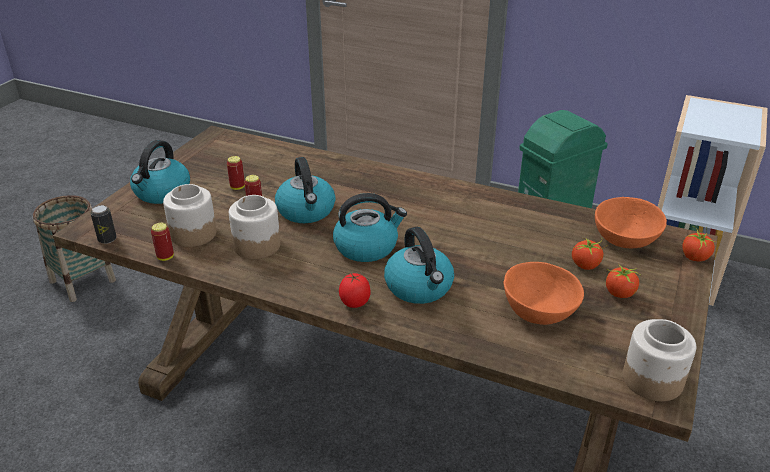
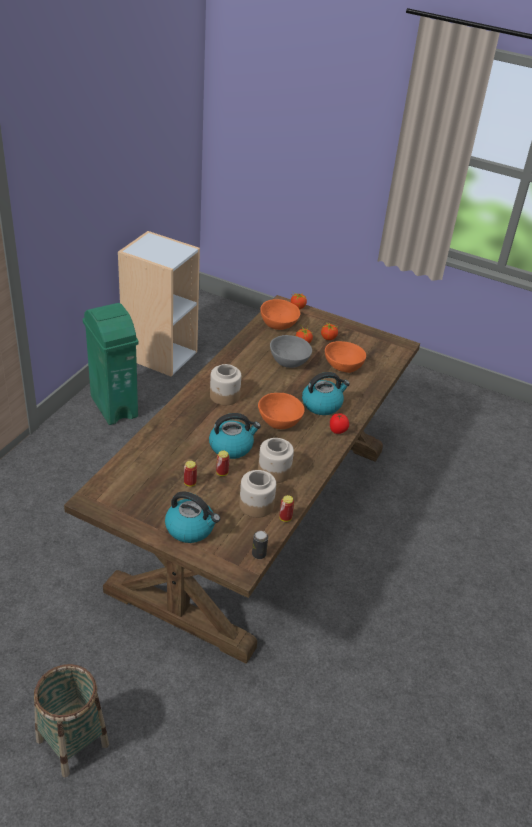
camera: 90 degrees left, 5 degrees up
kettle [333,193,407,262] -> orange bowl [258,393,305,429]
jar [623,319,696,401] -> jar moved to [210,364,241,405]
none -> grey bowl [270,335,312,368]

